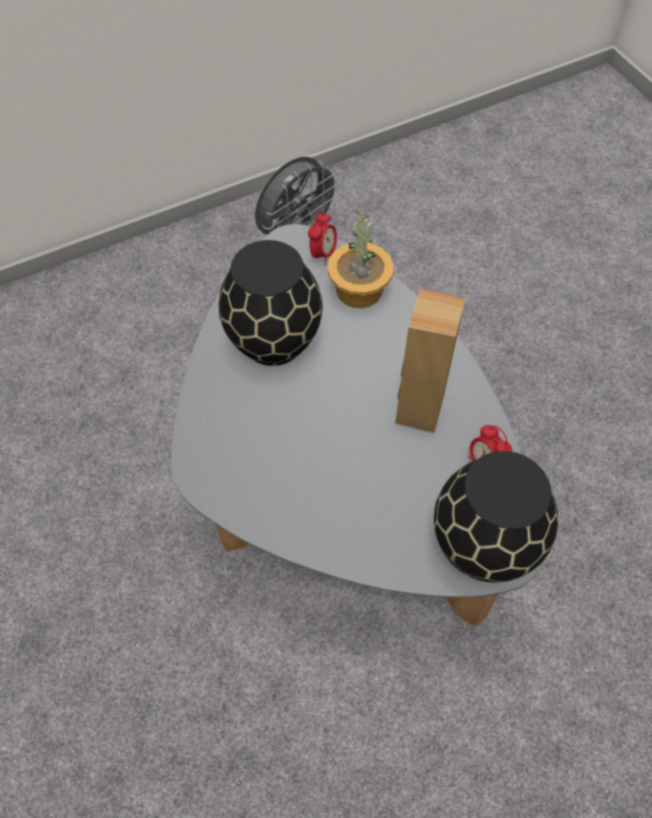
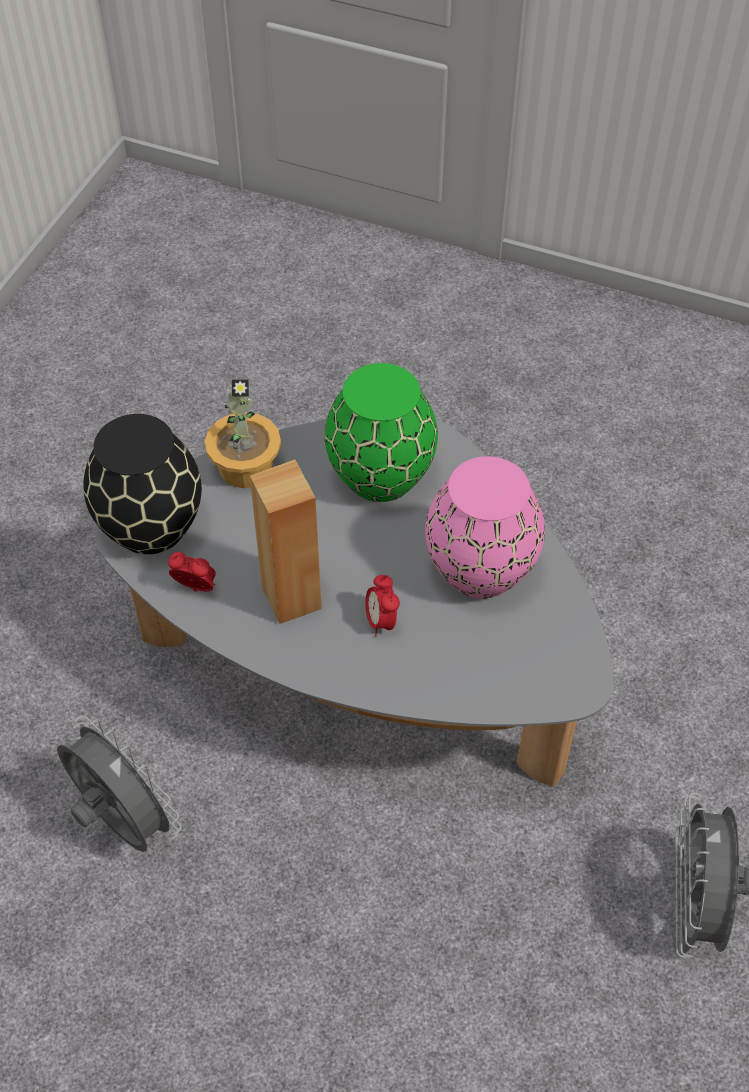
camera: 140 degrees right, 5 degrees down
black vase [218,240,322,366] -> pink vase [425,456,545,599]
alarm clock [308,212,337,265] -> alarm clock moved to [365,575,400,637]
potted plant [327,210,394,308] -> potted plant moved to [205,379,281,488]
none -> grey fan [57,716,182,852]
none -> green vase [325,363,438,502]

